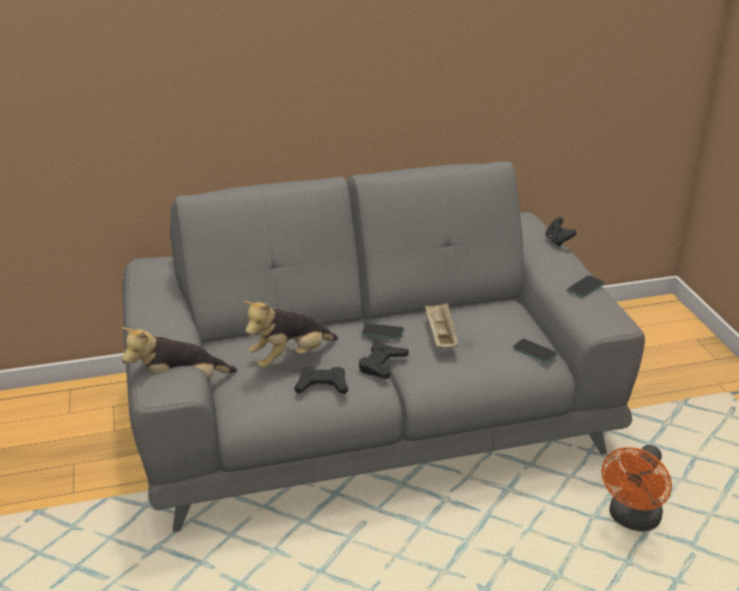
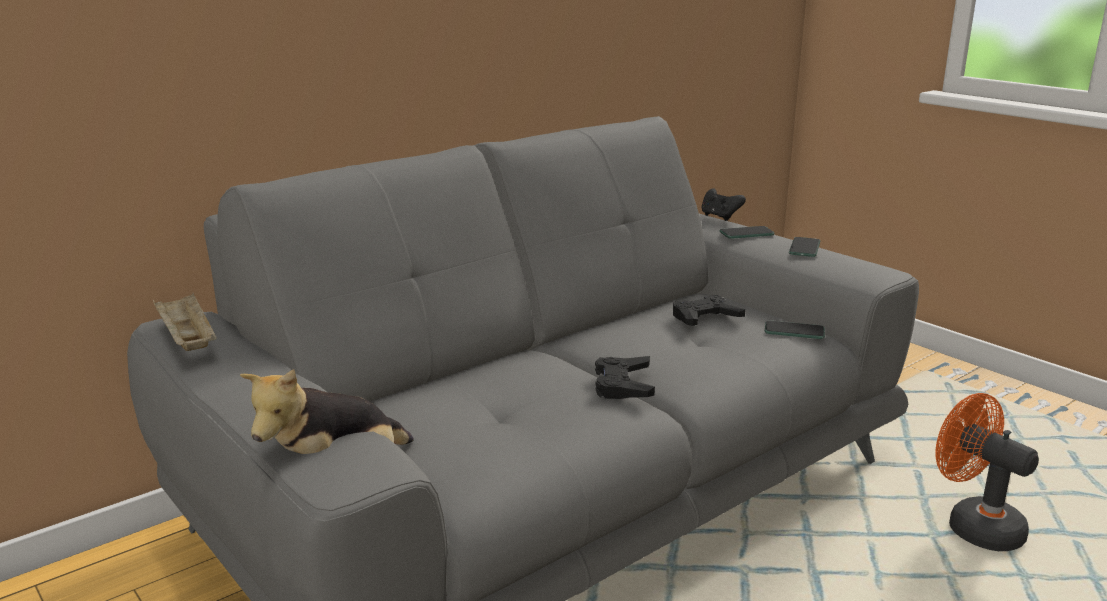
camera: 25 degrees left, 10 degrees down
plush toy [243,301,338,368] -> none
black game controller [294,366,348,394] -> black game controller moved to [673,295,746,326]
phone [362,323,404,339] -> phone moved to [720,226,774,239]
beige tray [425,303,459,348] -> beige tray moved to [153,293,217,351]
orange fan [601,445,672,531] -> orange fan turned 135 degrees clockwise [935,393,1039,551]

